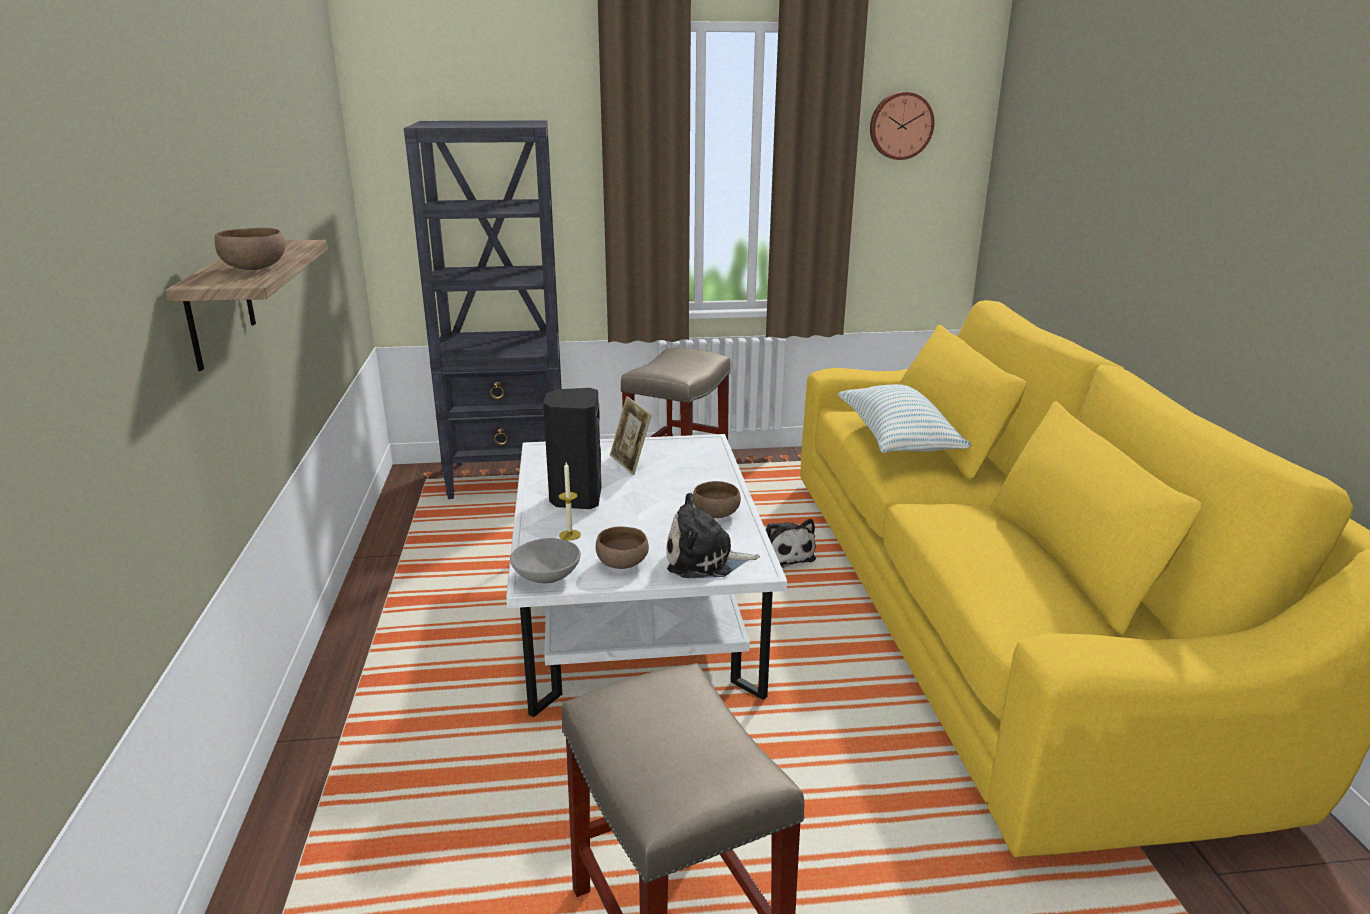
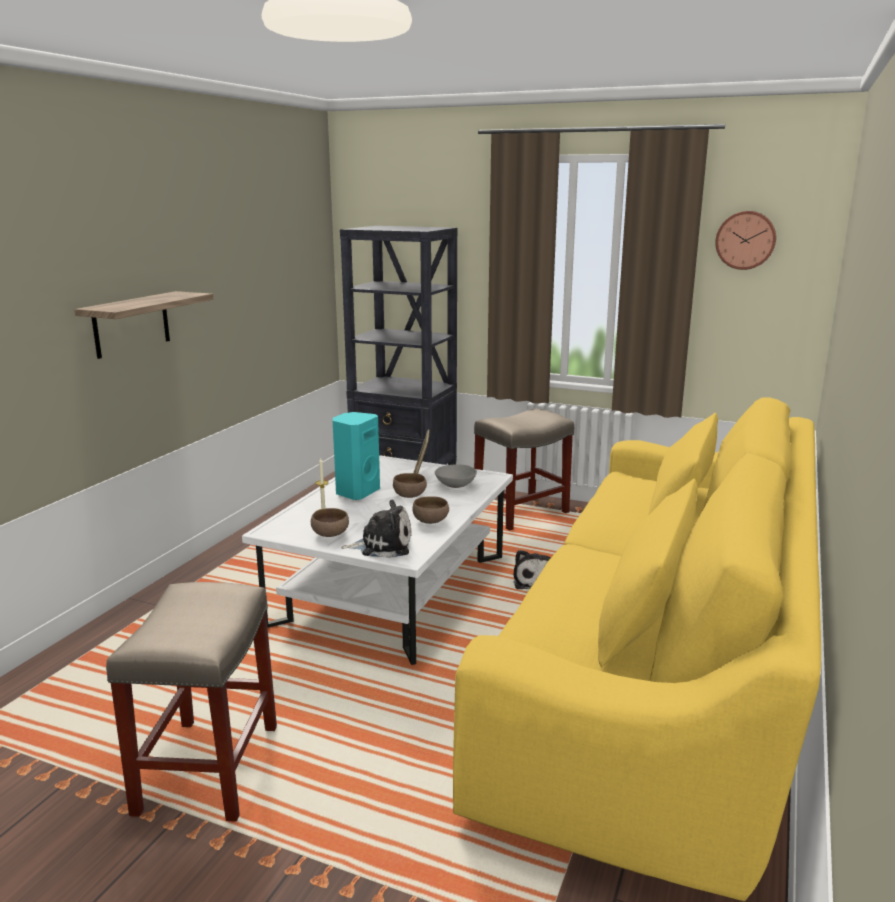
camera: 30 degrees right, 5 degrees down
brown bowl [215,228,286,270] -> brown bowl moved to [393,473,427,498]
grey bowl [510,538,581,583] -> grey bowl moved to [435,464,477,488]
black speaker [543,388,602,509] -> turquoise speaker [333,412,380,500]
plush toy [666,493,760,578] -> plush toy turned 150 degrees clockwise [341,500,412,558]
pillow [838,384,971,453] -> none

